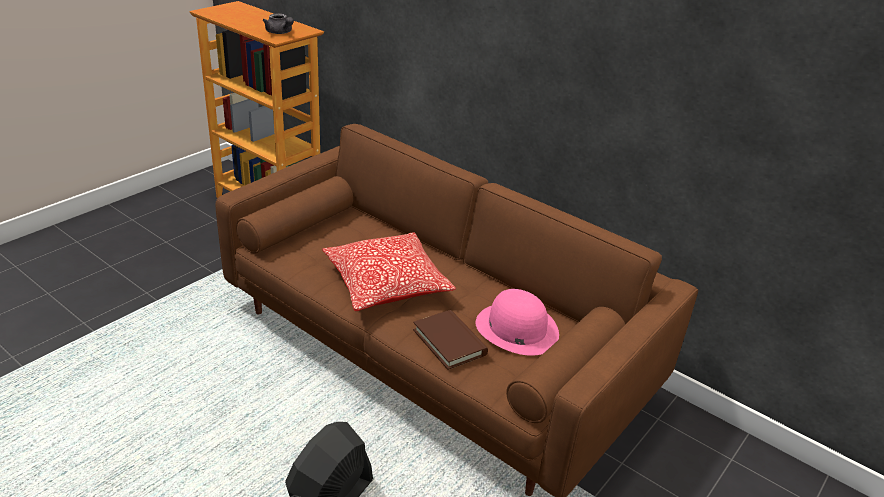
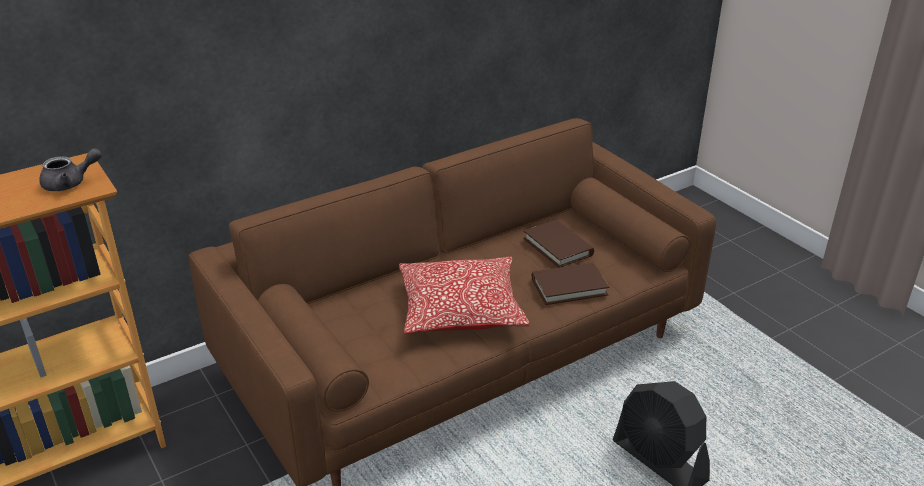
camera: 70 degrees left, 0 degrees up
pink hat [476,289,559,356] -> brown book [523,220,594,268]

